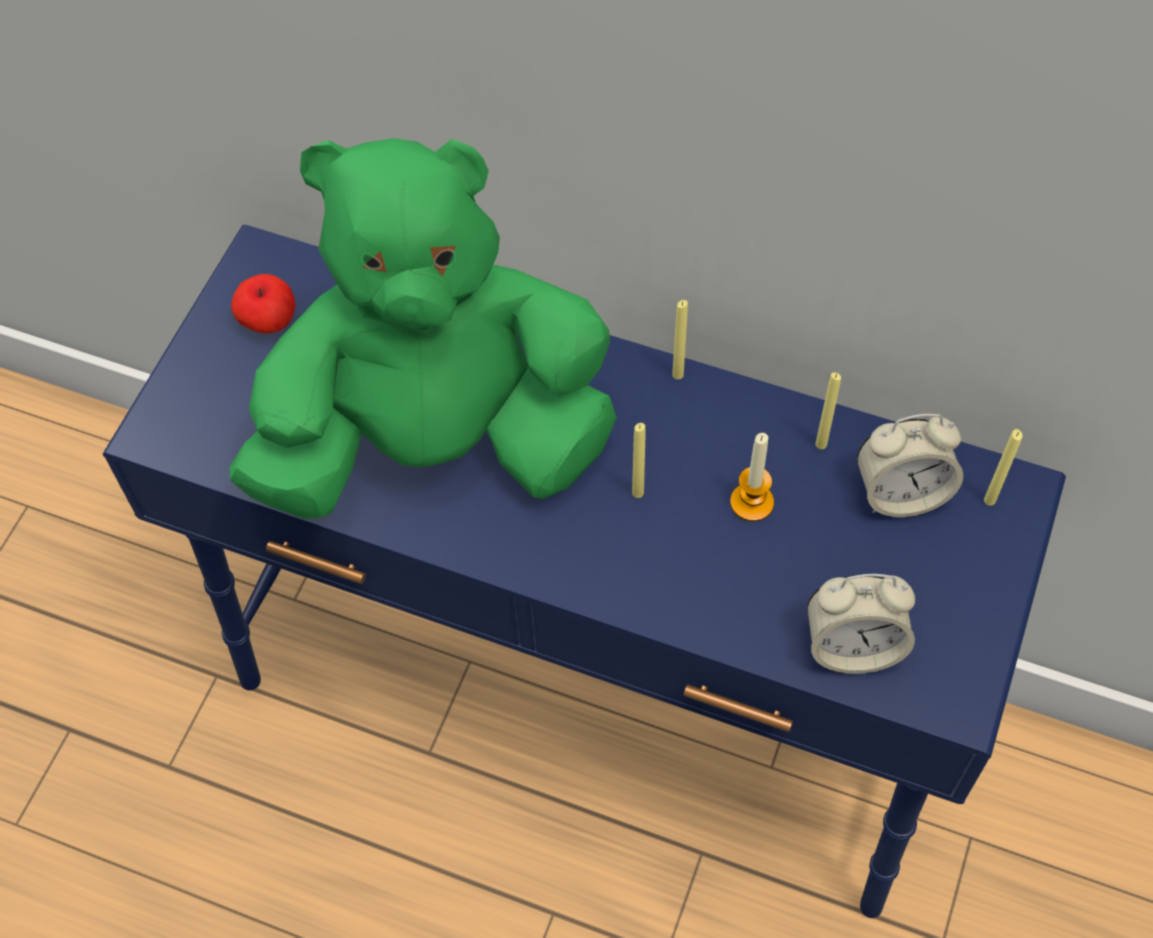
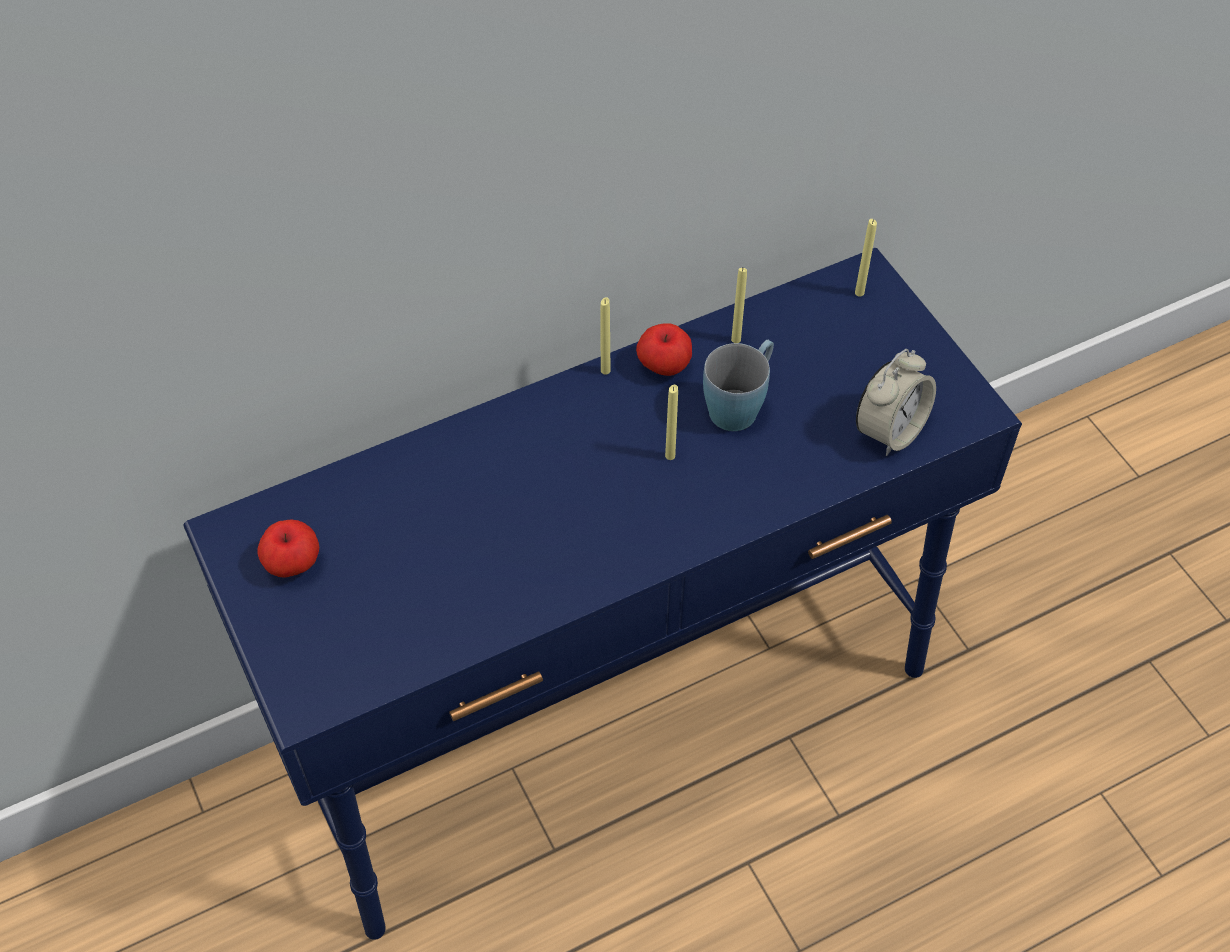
camera: 50 degrees left, 5 degrees down
green plush toy [229,138,617,519] -> none
candle [730,433,774,522] -> blue mug [703,340,774,431]
alarm clock [857,414,963,517] -> none
none -> apple [636,323,692,376]

